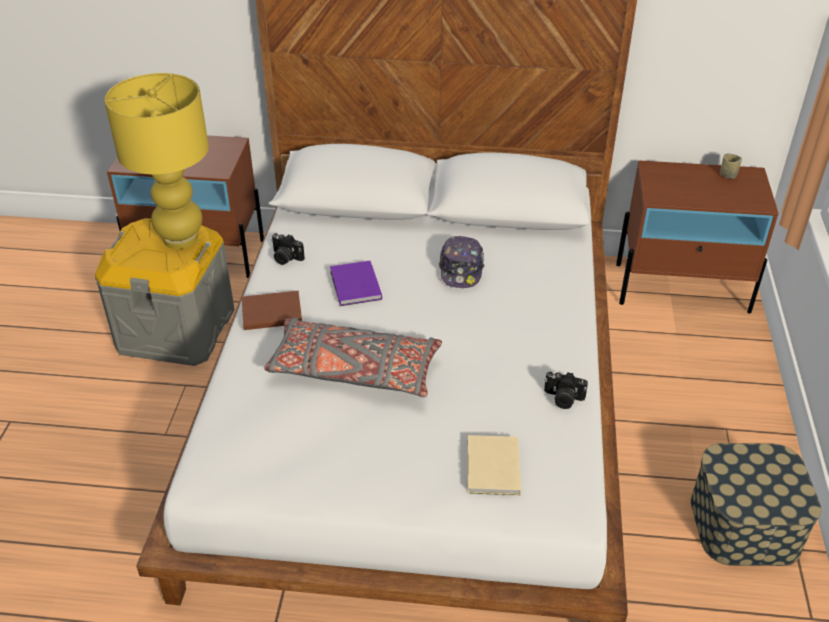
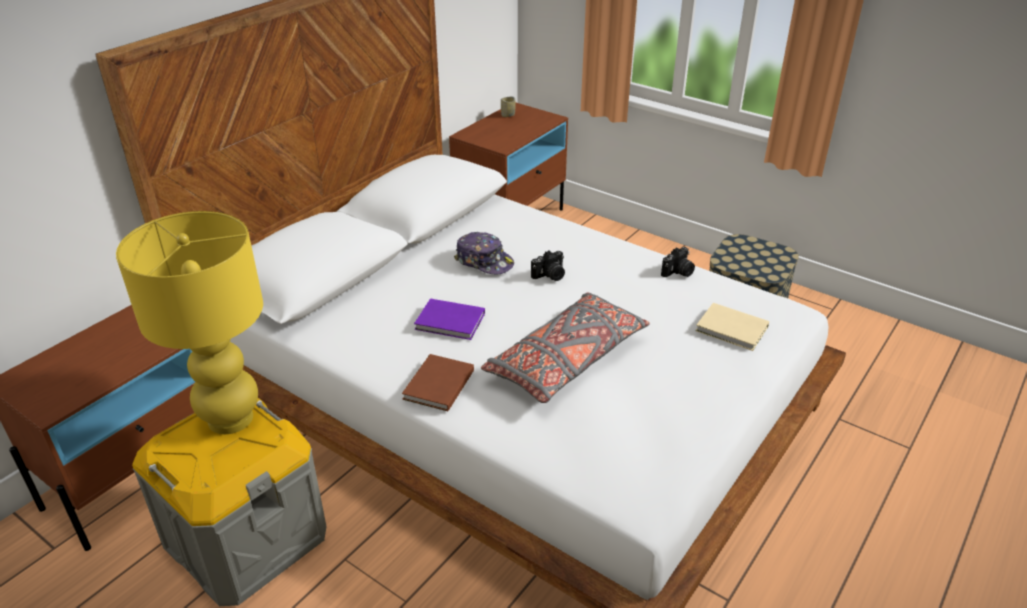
camera: 60 degrees left, 5 degrees down
camera [271,233,305,265] -> camera moved to [531,250,565,281]

